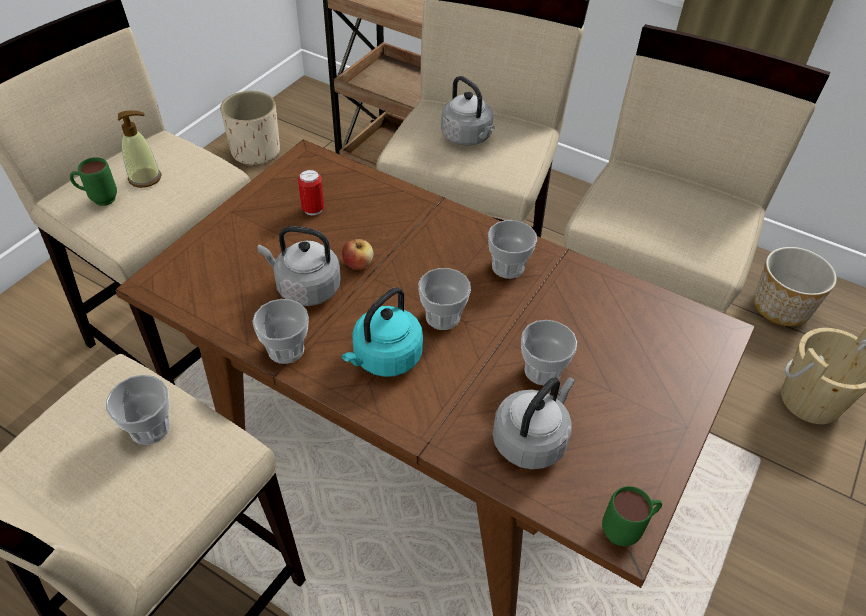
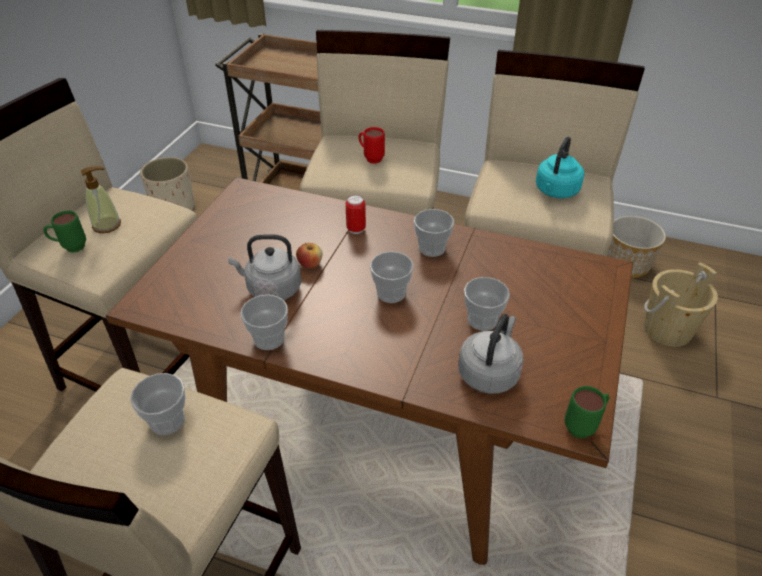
camera: 10 degrees left, 5 degrees down
can [298,169,324,215] -> can moved to [346,195,366,234]
turquoise kettle [341,287,423,377] -> turquoise kettle moved to [536,137,584,198]
grey kettle [441,76,495,146] -> red mug [359,127,385,164]

